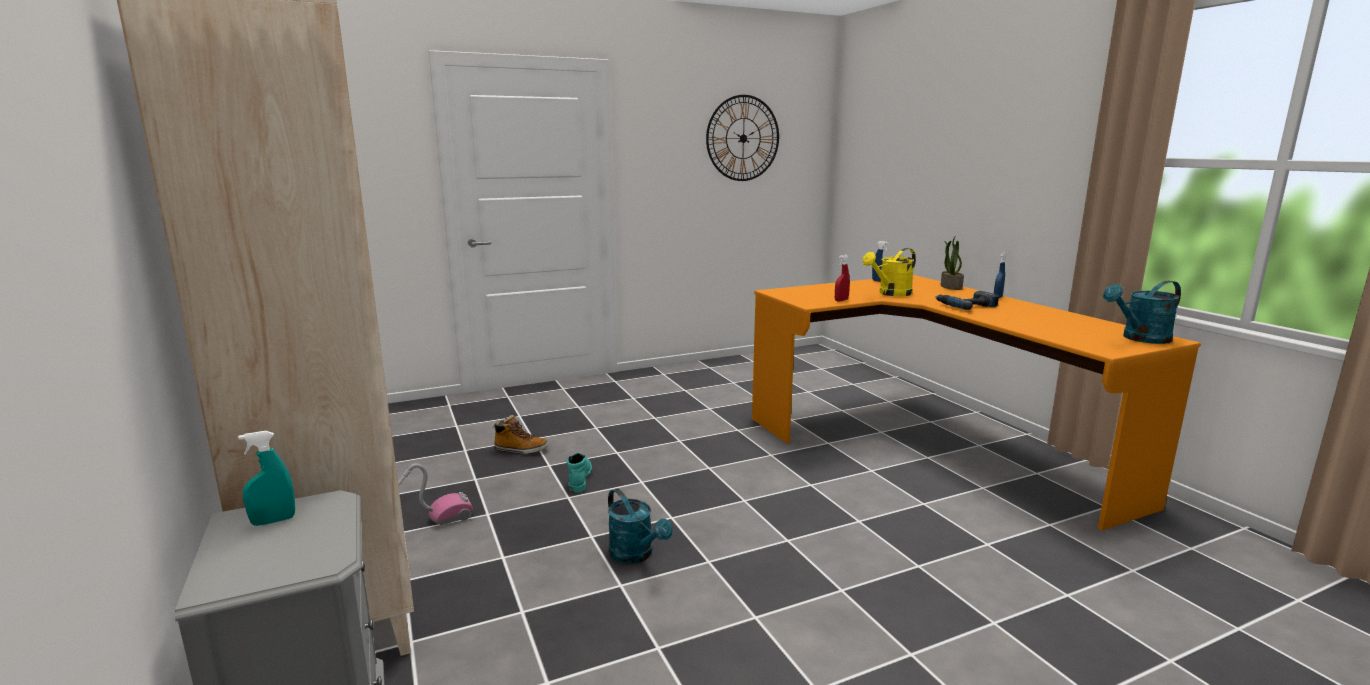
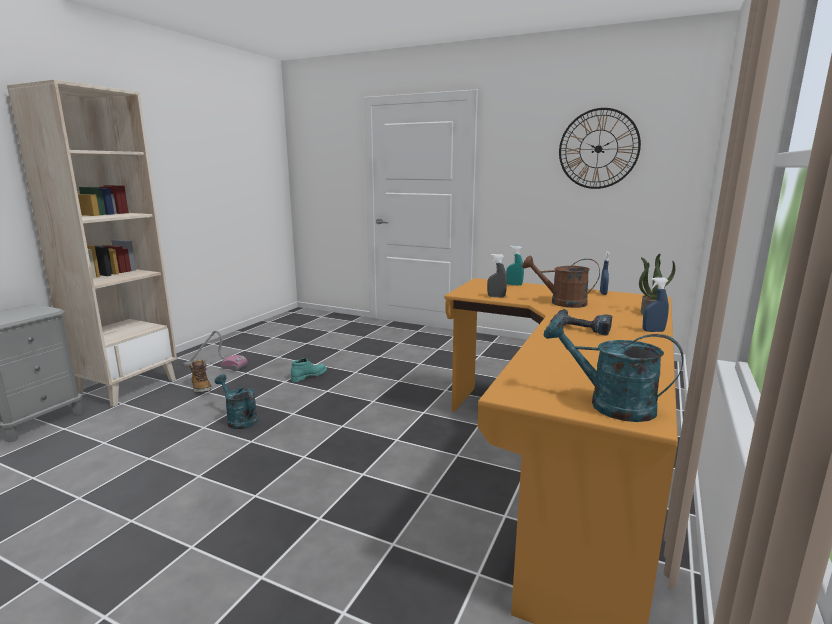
camera: 50 degrees right, 0 degrees up
turquoise spray bottle [238,431,295,526] -> turquoise spray bottle moved to [506,245,524,286]
boot [493,415,548,454] -> boot moved to [190,360,212,393]
turquoise watering can [608,488,673,564] -> turquoise watering can turned 120 degrees clockwise [215,374,258,429]
red spray bottle [835,255,850,301] -> grey spray bottle [487,254,507,298]
yellow watering can [863,248,916,296] -> brown watering can [522,256,600,308]

